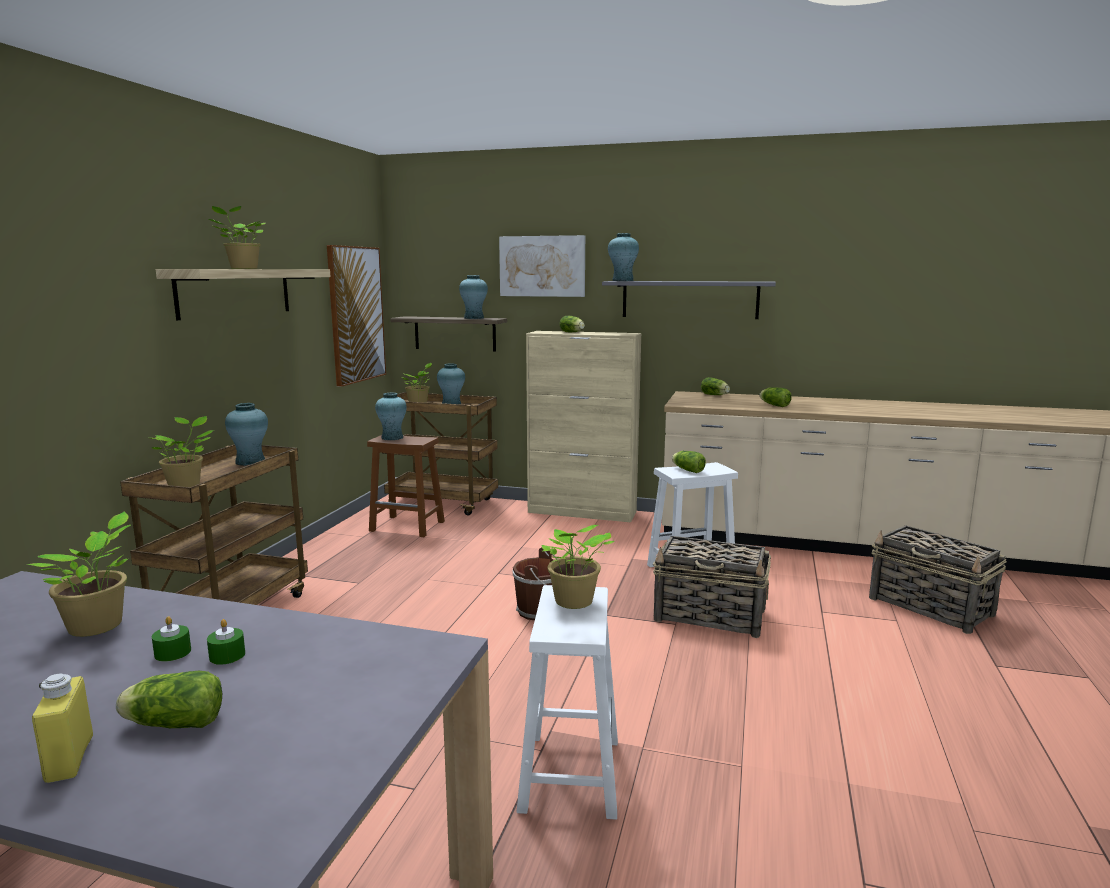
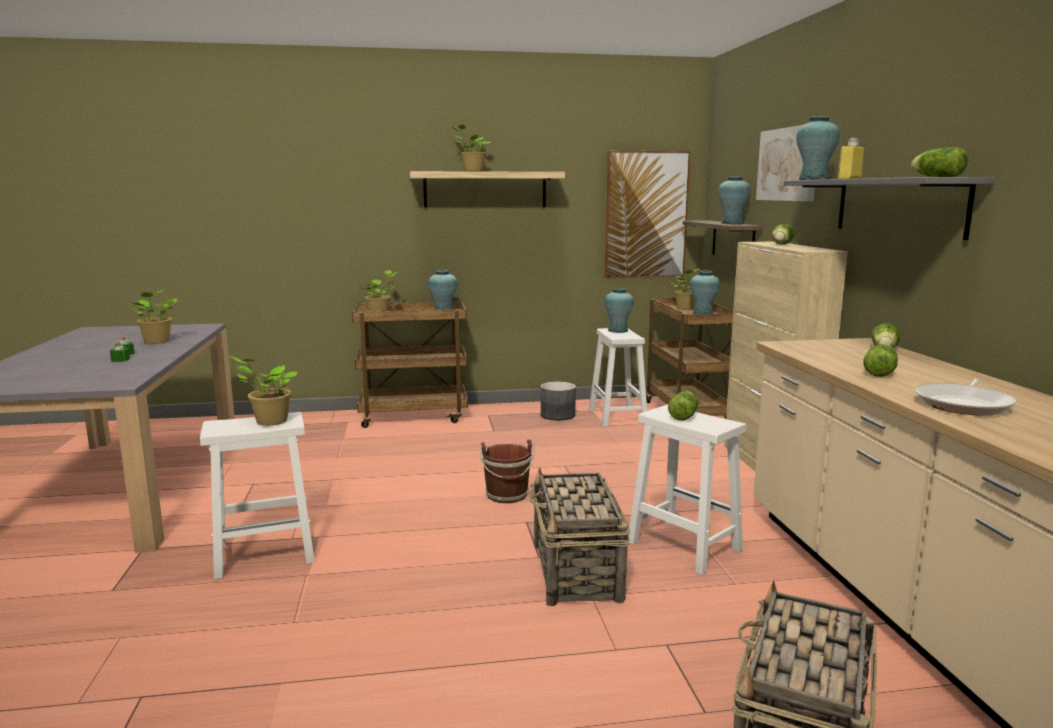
camera: 65 degrees right, 0 degrees up
yellow bottle [32,674,93,783] -> yellow bottle moved to [838,138,864,179]
lettuce [116,671,222,728] -> lettuce moved to [911,147,968,177]
brown stool [367,435,445,537] -> white stool [589,328,647,427]
none -> grey planter [541,382,576,421]
none -> frying pan [915,378,1016,416]

